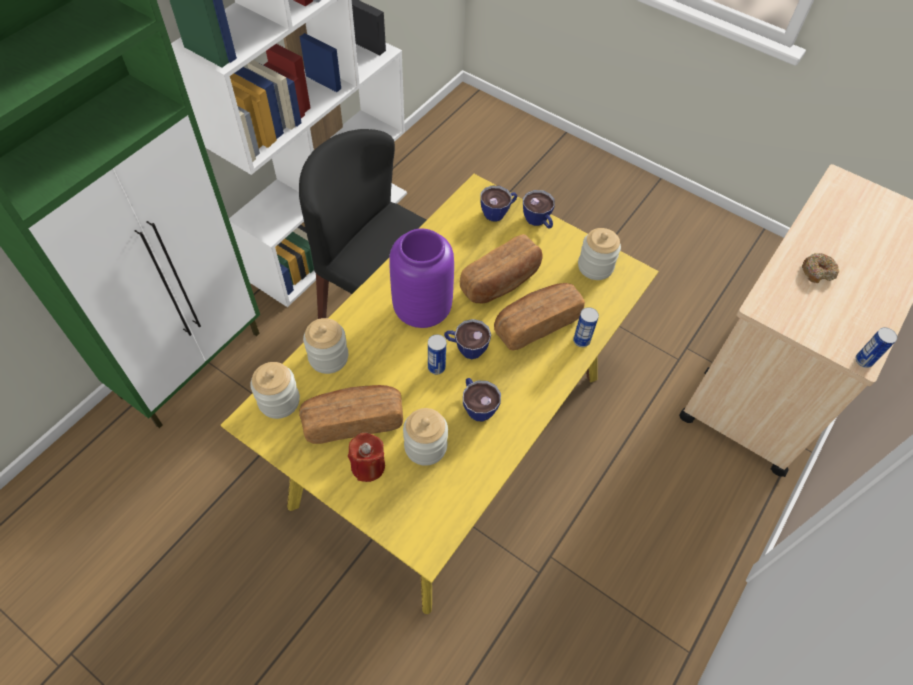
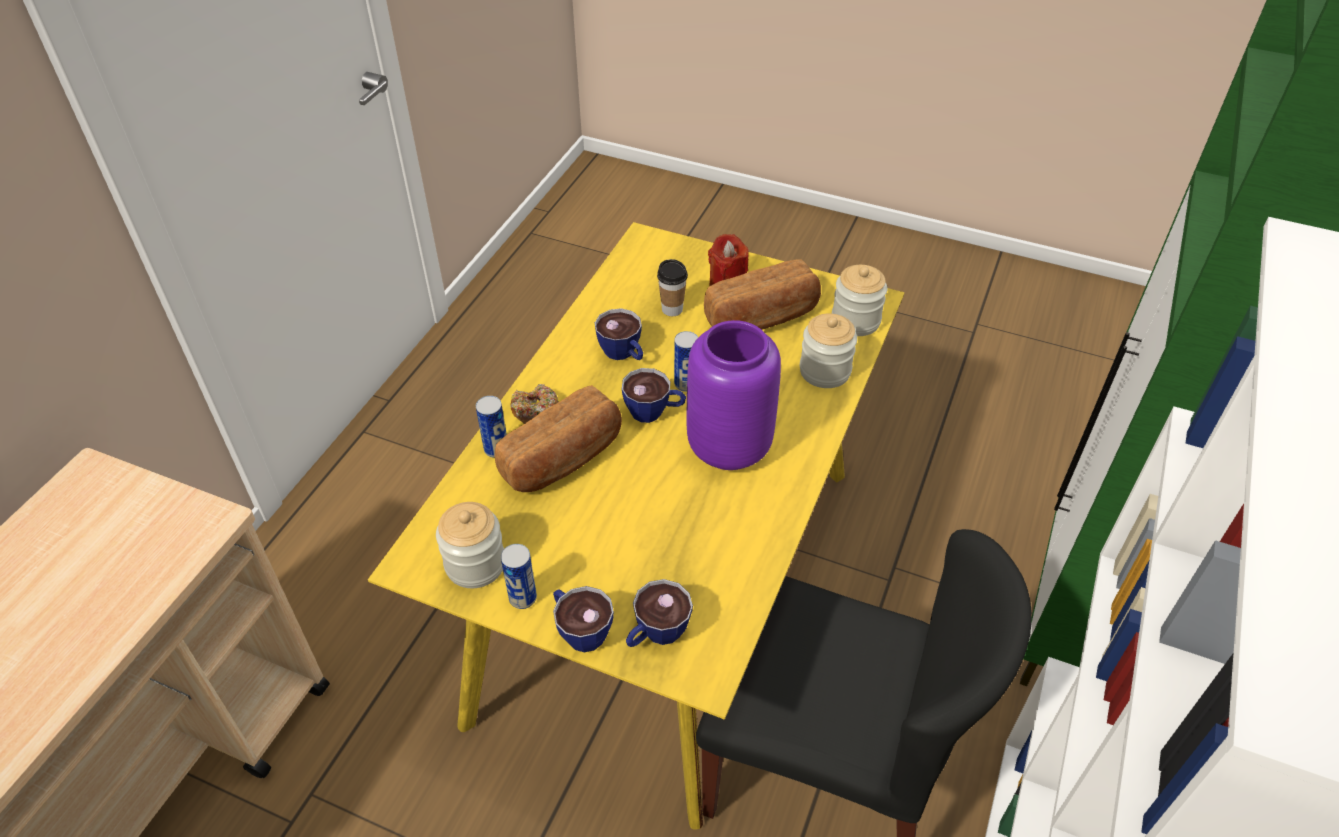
camera: 170 degrees right, 10 degrees down
jar [403,408,448,466] -> cup [657,259,688,316]
bread [460,234,542,304] -> none
donut [802,253,839,283] -> donut moved to [510,384,559,424]
can [856,328,897,368] -> can moved to [501,544,537,609]

